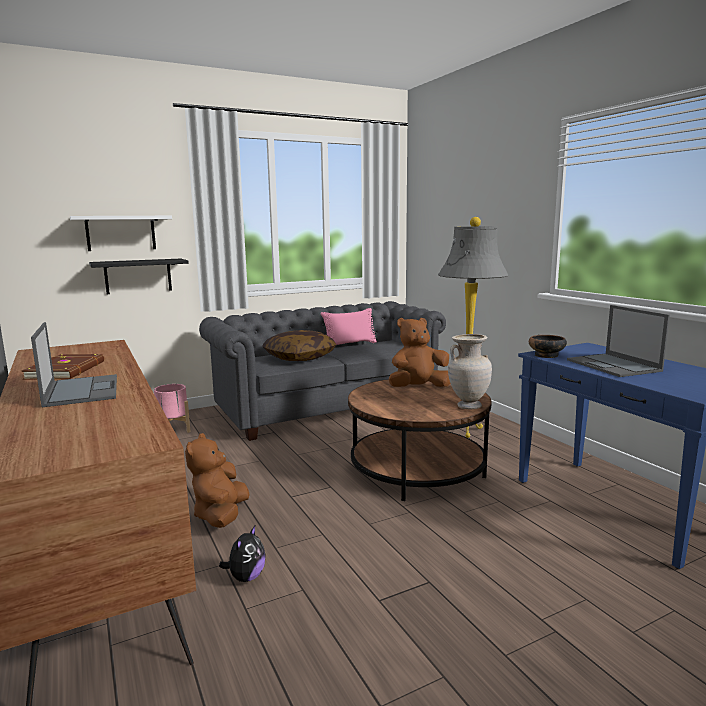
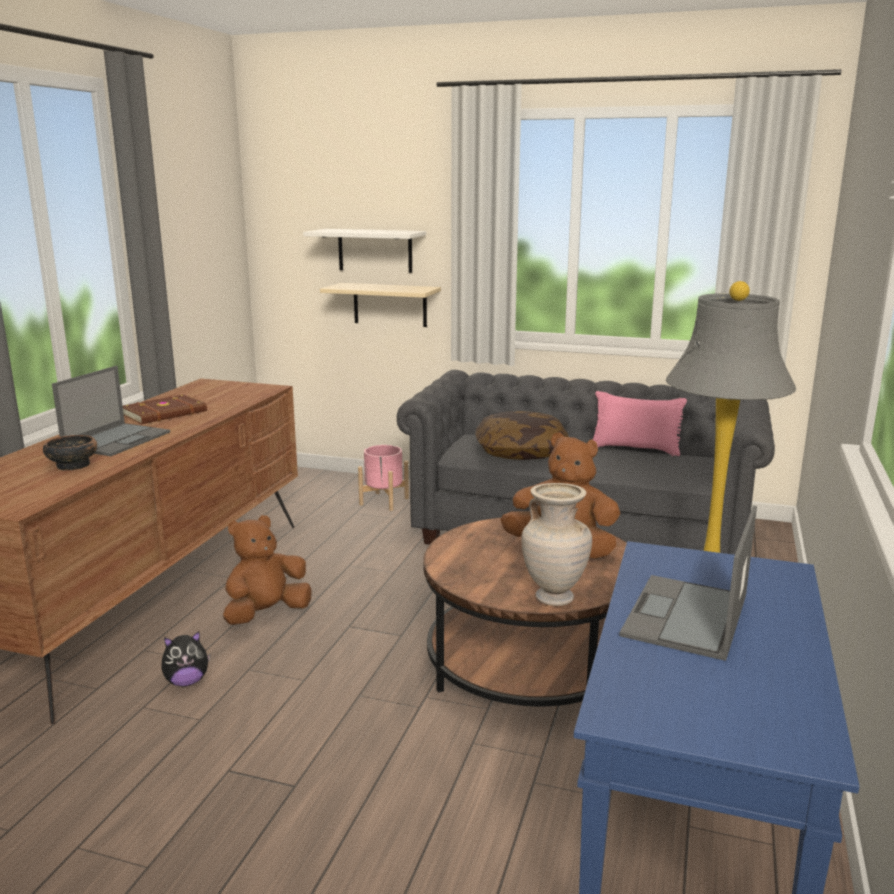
camera: 45 degrees right, 5 degrees up
black shelf [89,259,189,294] -> beige shelf [320,283,441,327]
bowl [529,335,567,358] -> bowl moved to [43,435,97,470]

